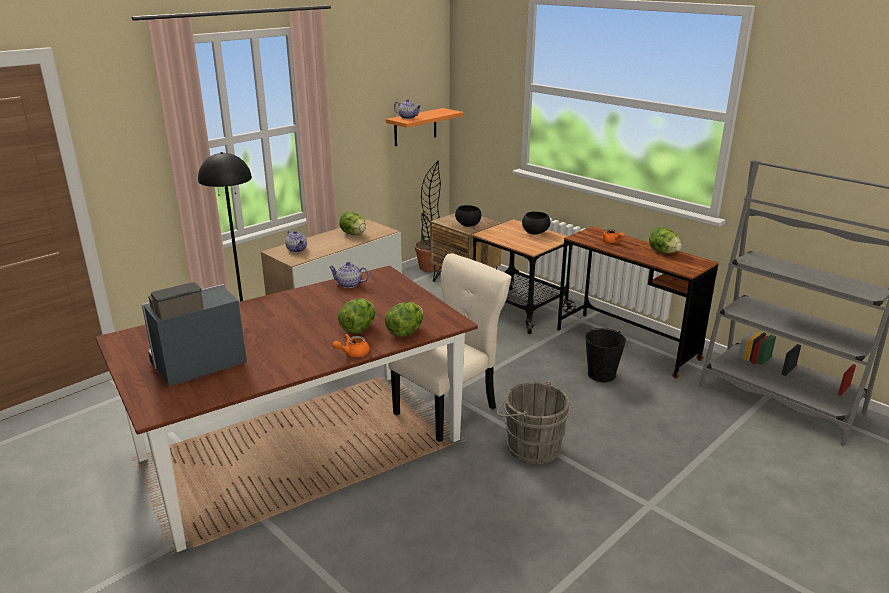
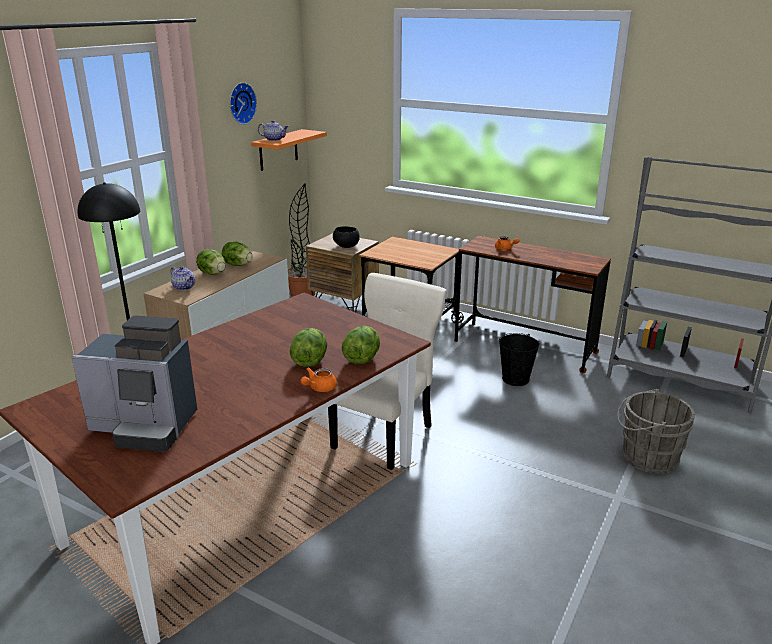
camera: 15 degrees left, 0 degrees up
coffee machine [142,282,247,386] -> coffee machine turned 120 degrees counterclockwise [71,315,197,452]
teapot [328,262,369,288] -> none
grey bucket [497,381,570,464] -> grey bucket moved to [617,389,695,474]
black bowl [522,212,550,235] -> none
lettuce [649,227,682,254] -> lettuce moved to [196,249,226,275]
none -> wall clock [230,82,257,125]

